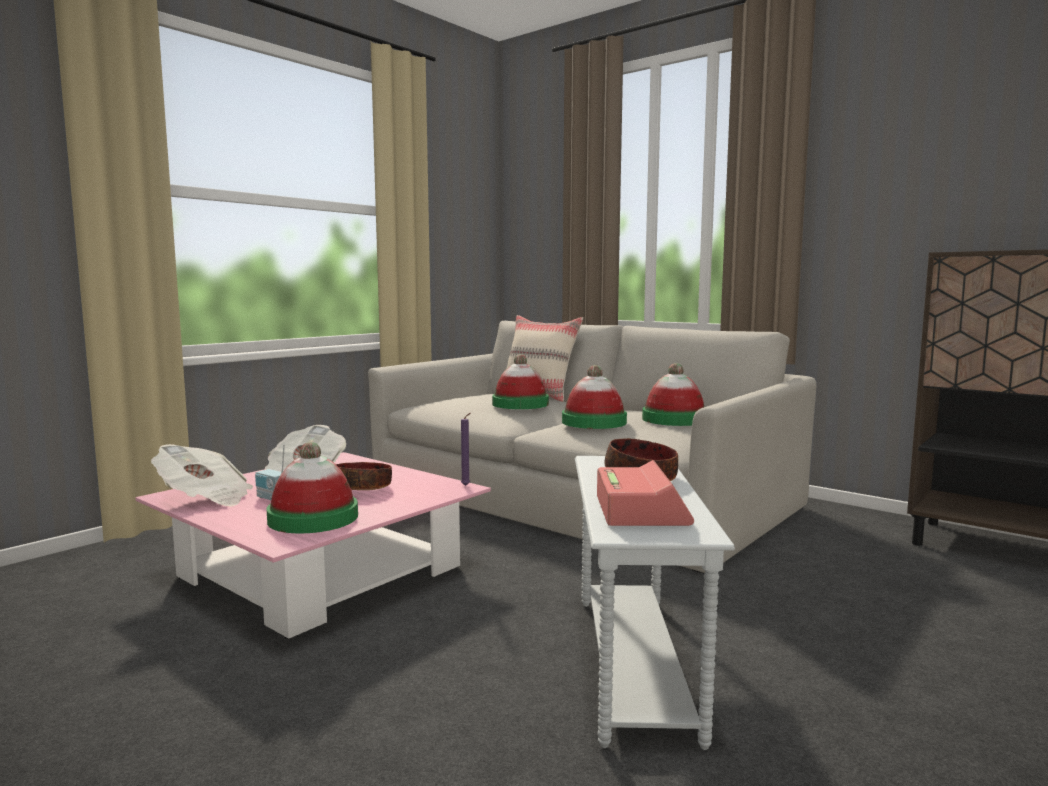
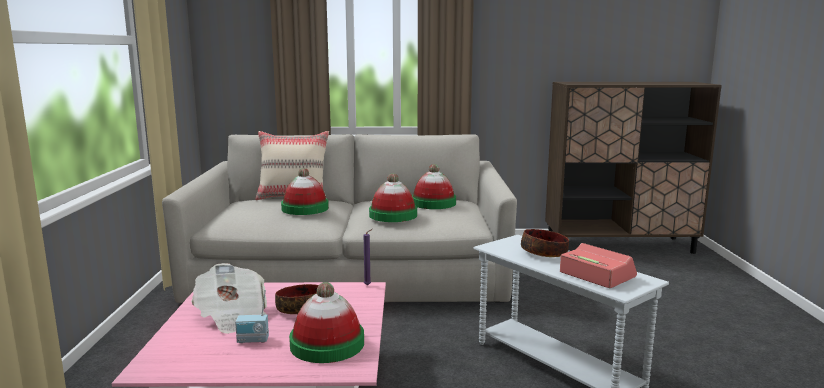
camera: 40 degrees left, 5 degrees up
newspaper [151,444,253,507] -> none

